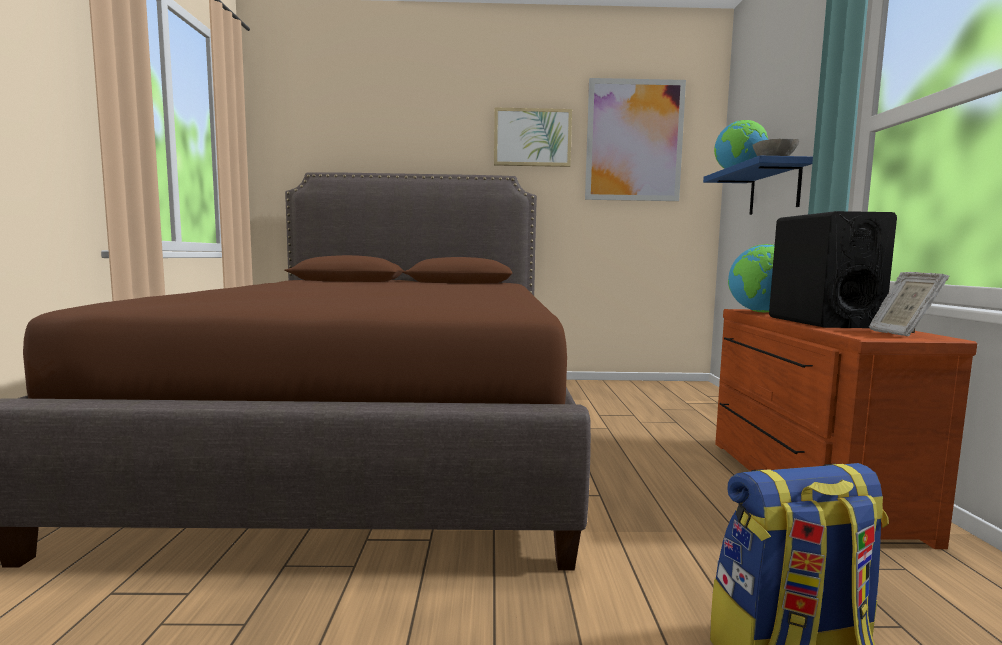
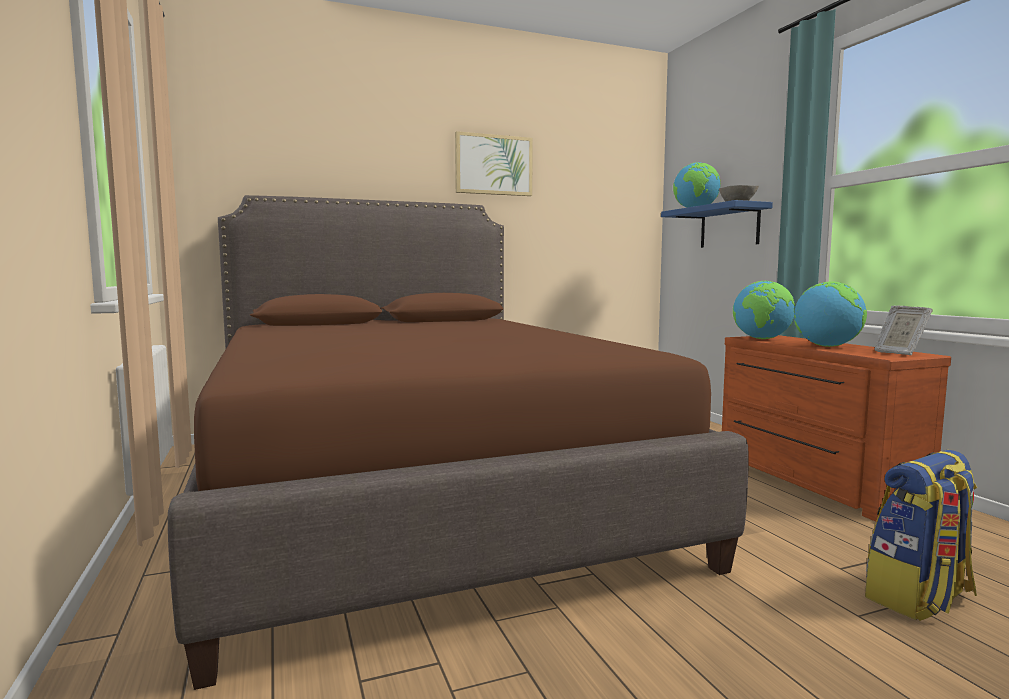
camera: 20 degrees left, 0 degrees up
picture [585,78,686,201] -> none
black speaker [769,211,897,328] -> globe [794,281,867,347]

